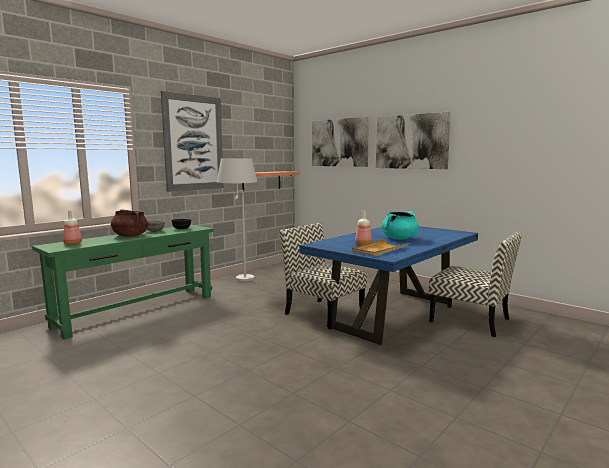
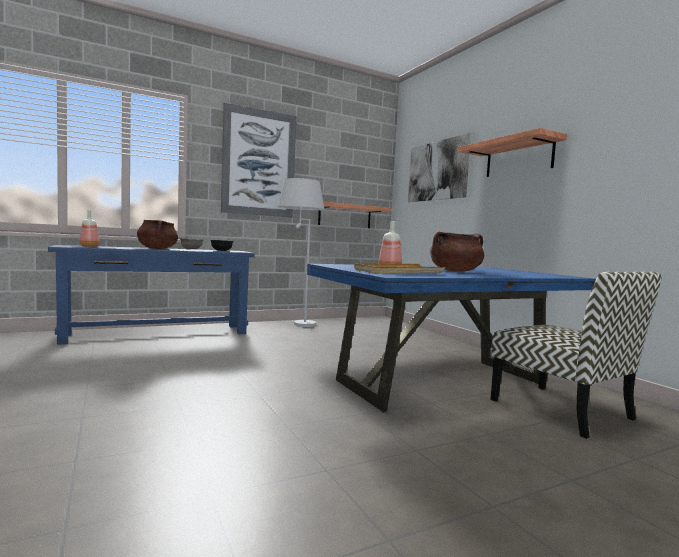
camera: 20 degrees right, 5 degrees down
green console table [32,225,213,340] -> blue console table [48,245,255,345]
chair [279,223,367,330] -> none
picture [376,112,451,169] -> shelf [457,128,567,177]
turquoise cooking pot [382,211,419,240] -> brown cooking pot [430,232,484,272]

